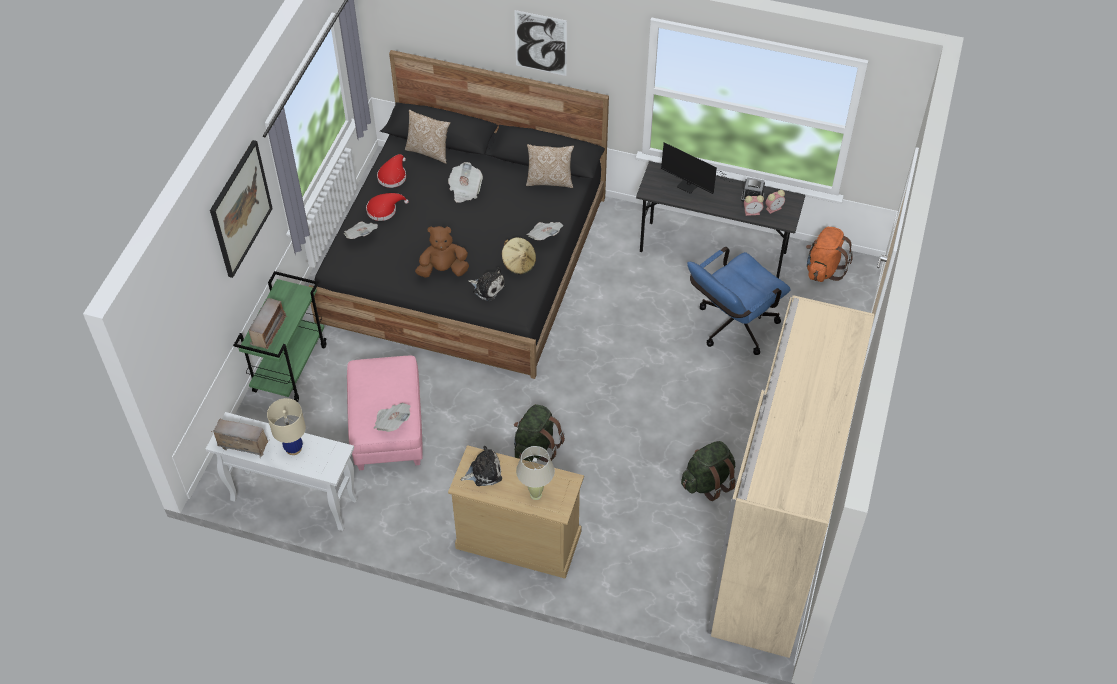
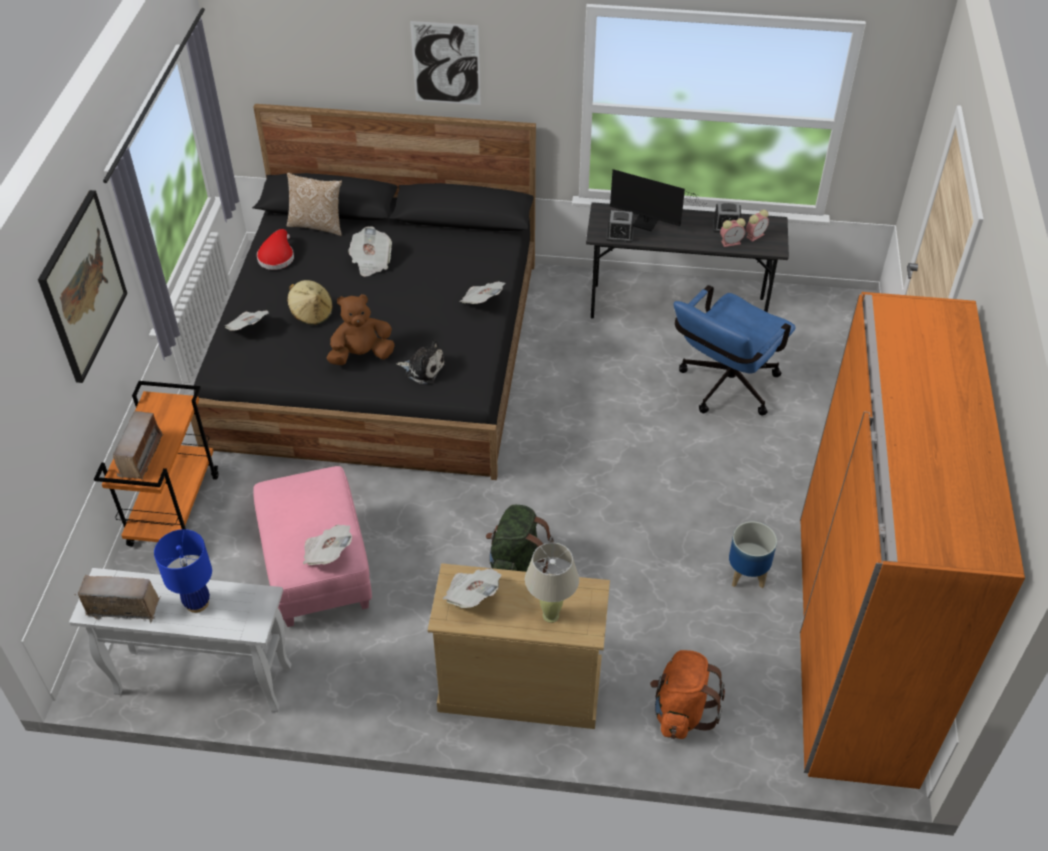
camera: 10 degrees left, 5 degrees down
green cart [233,271,327,402] -> orange cart [94,381,218,546]
beige table lamp [267,398,306,455] -> blue table lamp [154,529,212,613]
red hat [366,193,409,221] -> none
plush toy [461,446,502,486] -> newspaper [443,568,502,608]
beige hat [502,237,536,275] -> beige hat moved to [287,280,333,325]
pillow [526,144,574,188] -> none
green backpack [681,441,736,501] -> planter [729,521,777,588]
beige wardrobe [707,295,875,658] -> orange wardrobe [800,292,1025,789]
orange backpack [806,227,853,282] -> orange backpack moved to [650,650,725,739]
none -> alarm clock [606,210,634,243]

